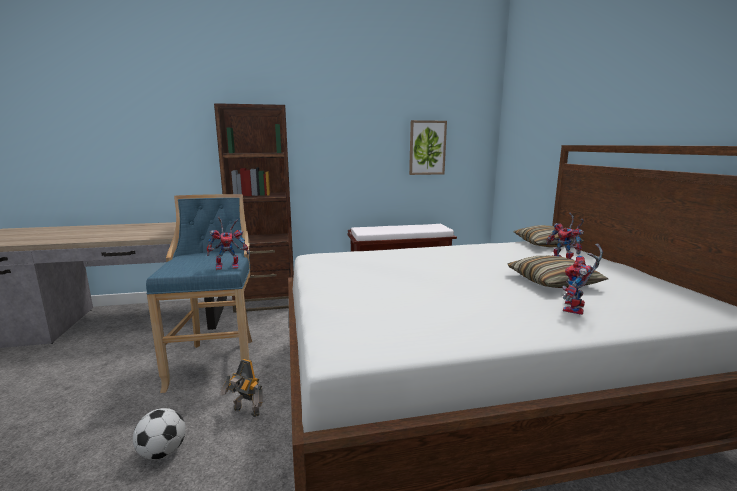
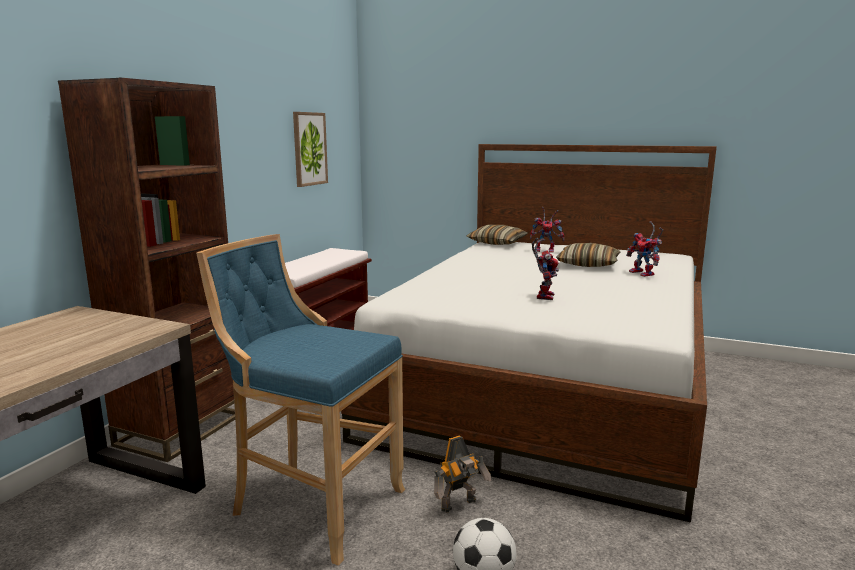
camera: 55 degrees left, 0 degrees up
toy robot [207,216,249,270] -> toy robot moved to [532,238,559,300]

